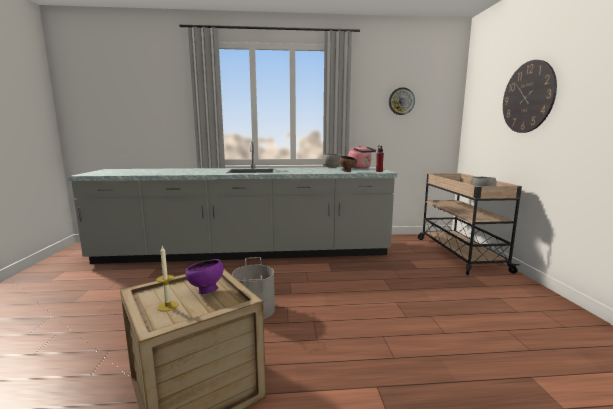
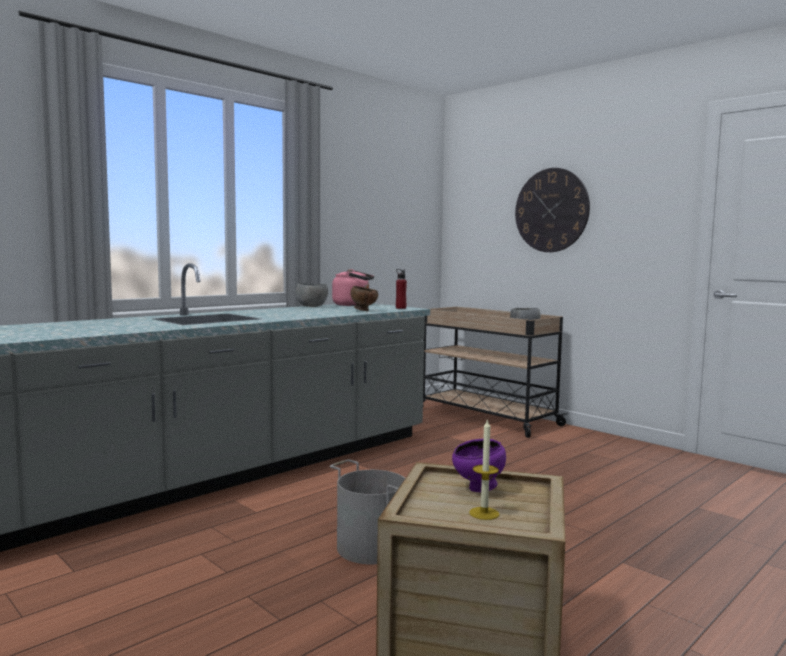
camera: 40 degrees left, 5 degrees down
wall clock [389,87,415,115] -> none

